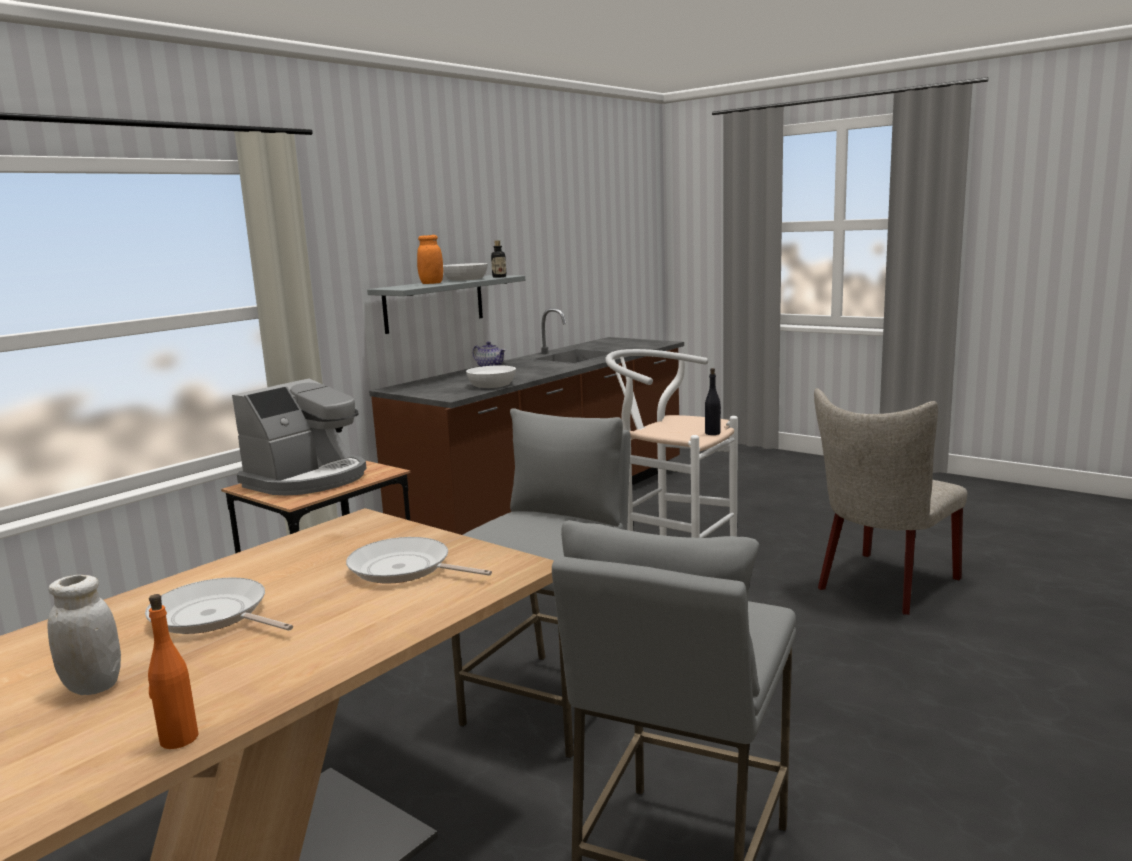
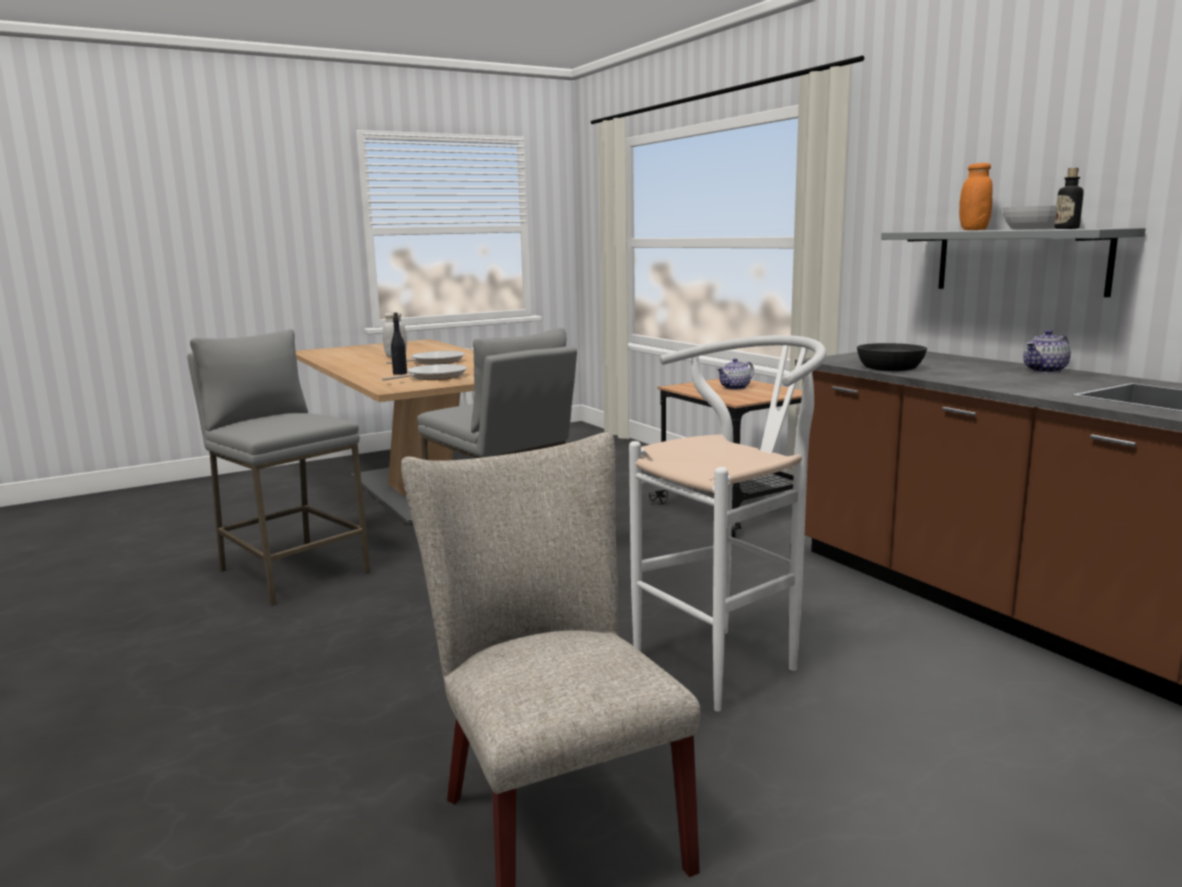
camera: 110 degrees right, 0 degrees up
orange bottle [148,594,199,749] -> none
coffee machine [232,378,367,495] -> teapot [717,358,754,390]
white bowl [466,365,516,388] -> black bowl [857,343,927,371]
black bottle [705,368,721,435] -> black bottle moved to [391,313,407,375]

